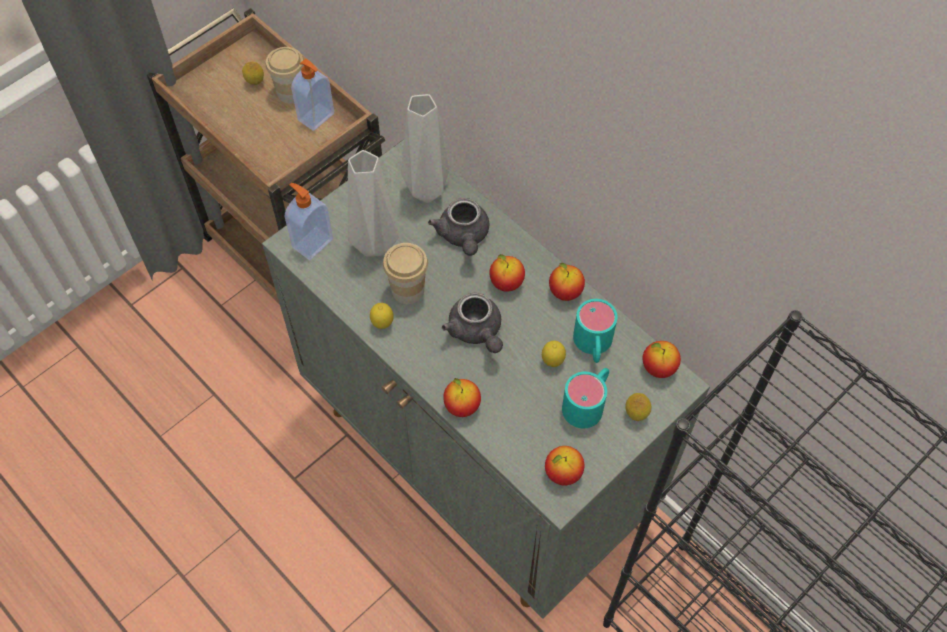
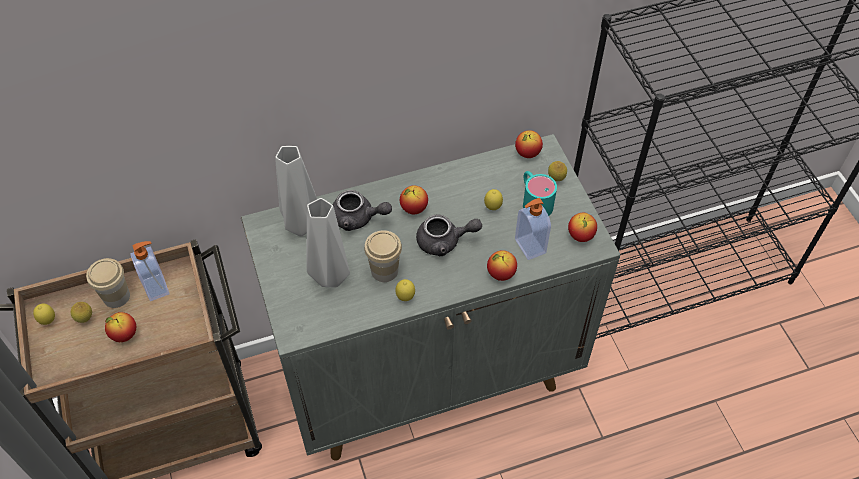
camera: 65 degrees left, 5 degrees down
soap dispenser [285,183,333,260] -> soap dispenser moved to [515,198,551,260]
apple [549,263,585,301] -> apple moved to [105,312,136,342]
turquoise mug [573,299,617,363] -> none
none -> lemon [33,304,55,325]

